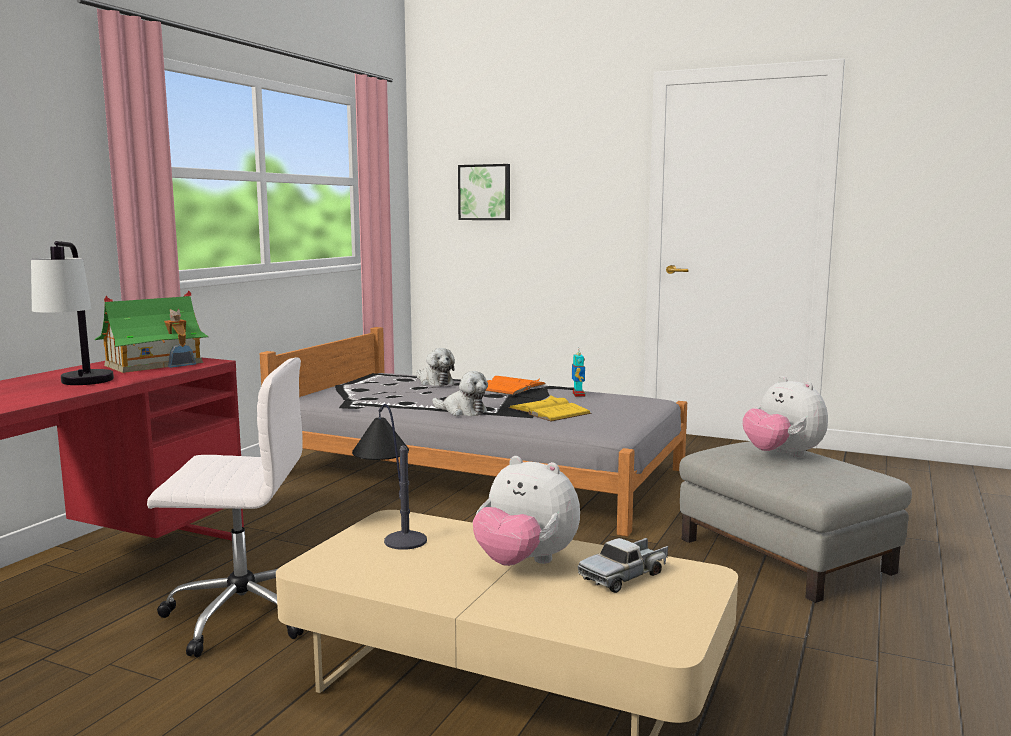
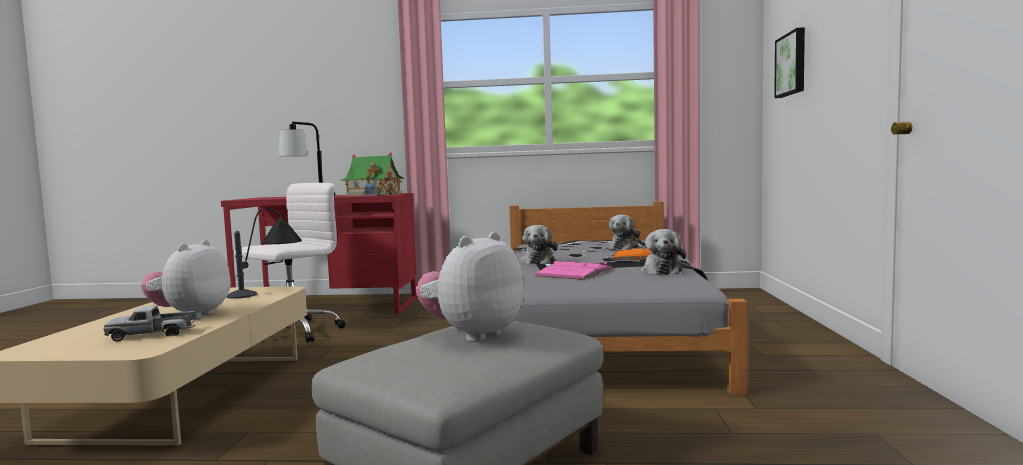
camera: 70 degrees right, 5 degrees down
white office chair [147,357,304,657] -> white office chair turned 120 degrees counterclockwise [234,183,345,343]
yellow book [508,395,591,422] -> pink book [535,261,612,280]
toy robot [572,348,586,397] -> plush toy [641,229,686,275]
toy truck [577,538,668,593] -> toy truck turned 45 degrees counterclockwise [103,305,196,341]

